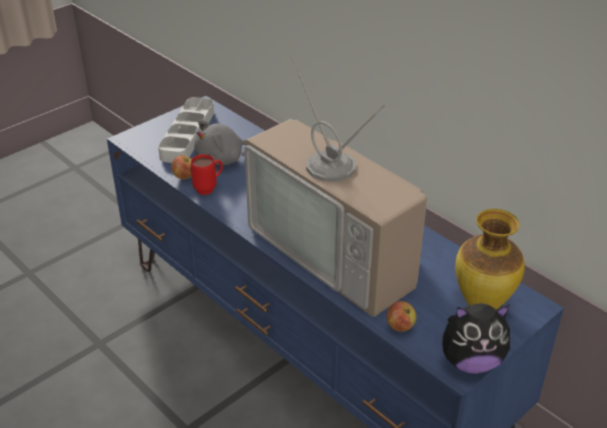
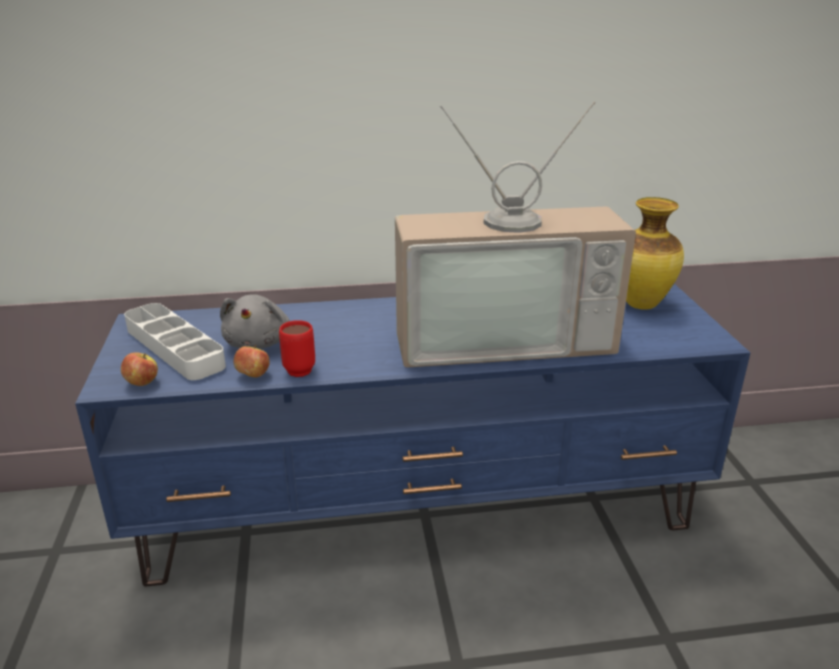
camera: 55 degrees left, 10 degrees down
apple [386,301,416,332] -> apple moved to [121,352,158,386]
plush toy [442,303,510,374] -> none

